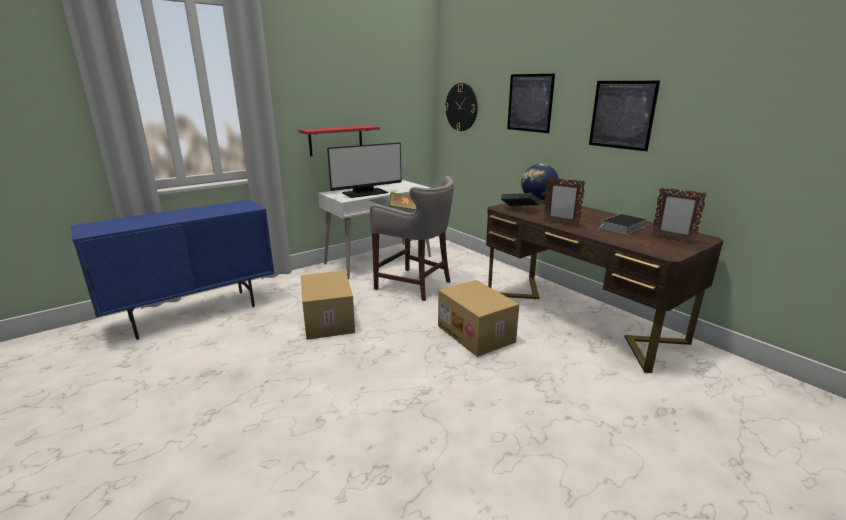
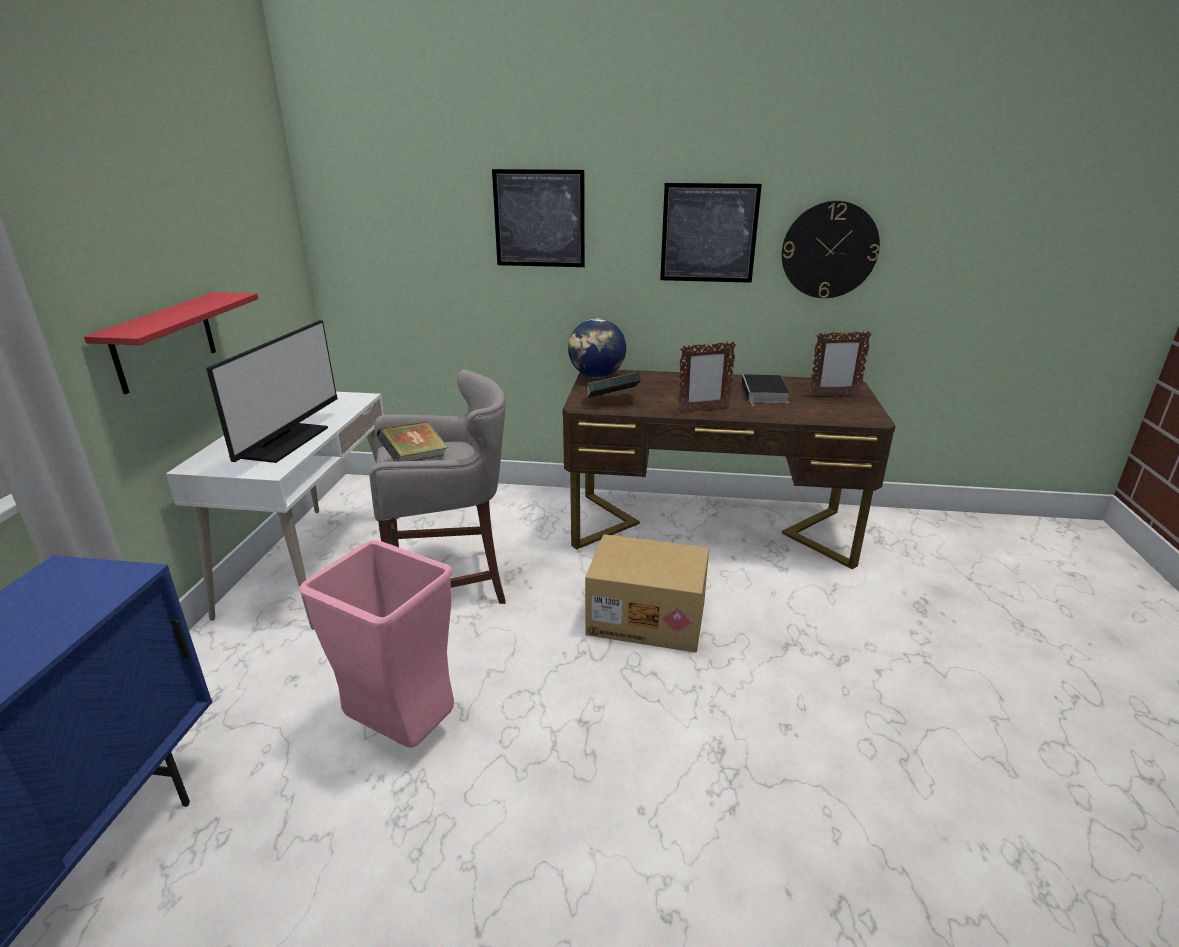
camera: 45 degrees left, 5 degrees up
cardboard box [301,271,355,340] -> pink trash can [299,540,454,748]
wall clock [445,83,478,131] -> wall clock moved to [782,201,880,298]

